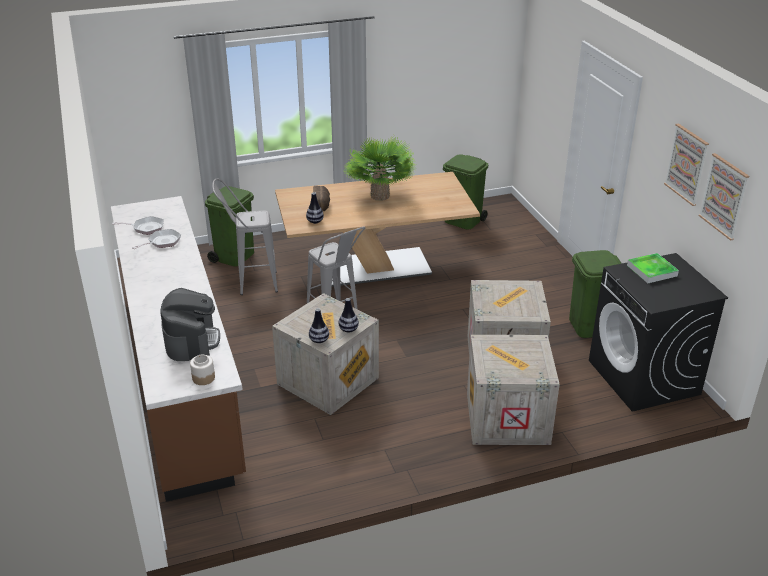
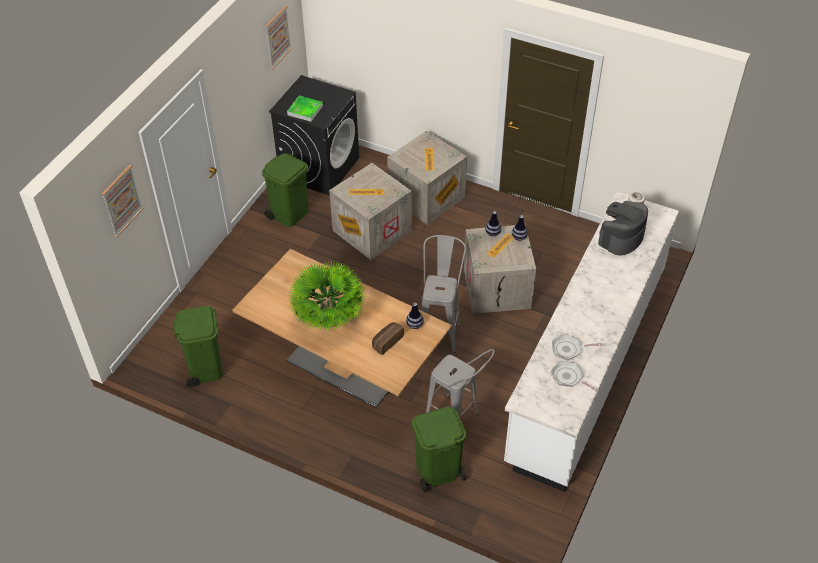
camera: 135 degrees left, 15 degrees up
brown counter [111,196,246,502] -> white counter [504,192,679,492]
picture [664,123,709,206] -> picture moved to [102,165,143,237]

